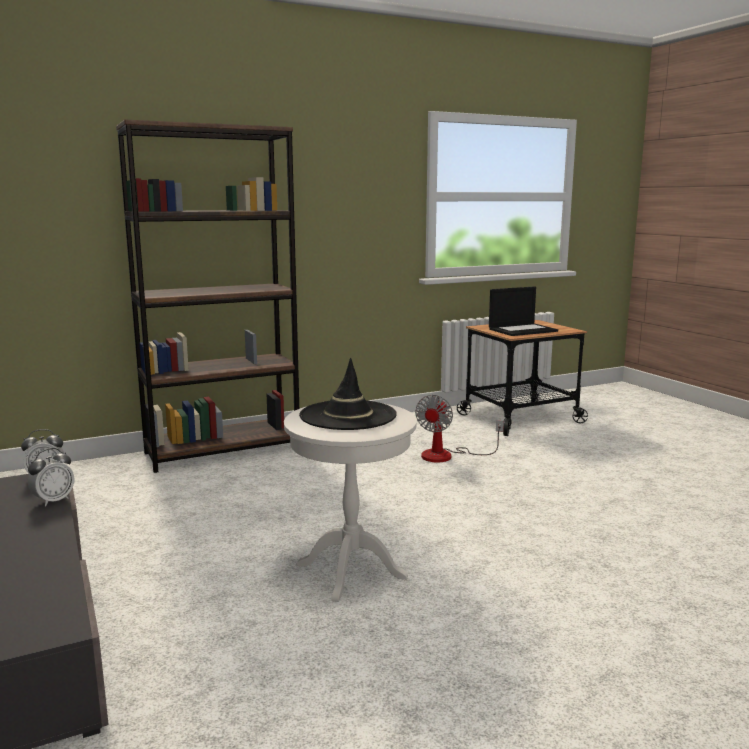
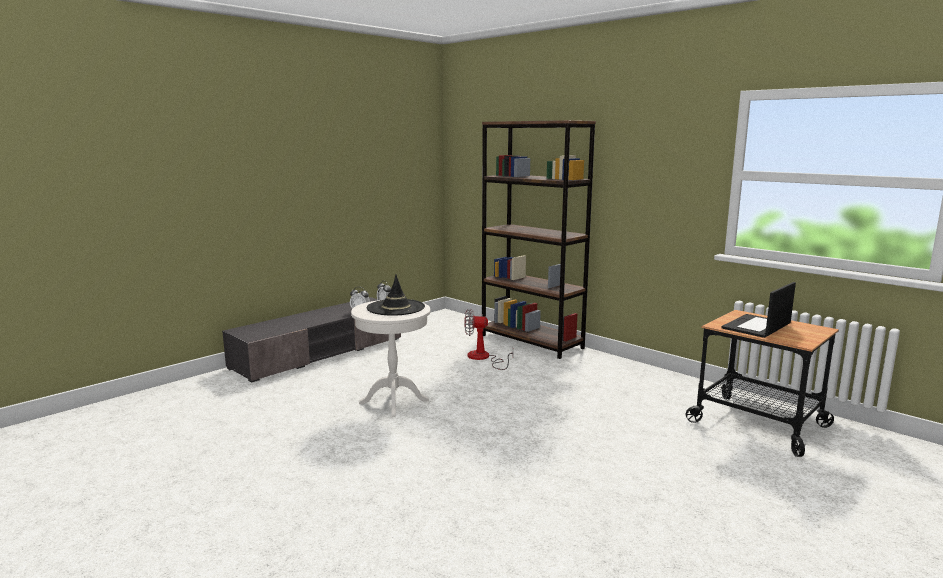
camera: 70 degrees right, 0 degrees up
fan [415,395,504,462] -> fan moved to [465,309,513,370]
laptop [489,286,558,336] -> laptop turned 90 degrees clockwise [721,282,796,338]

